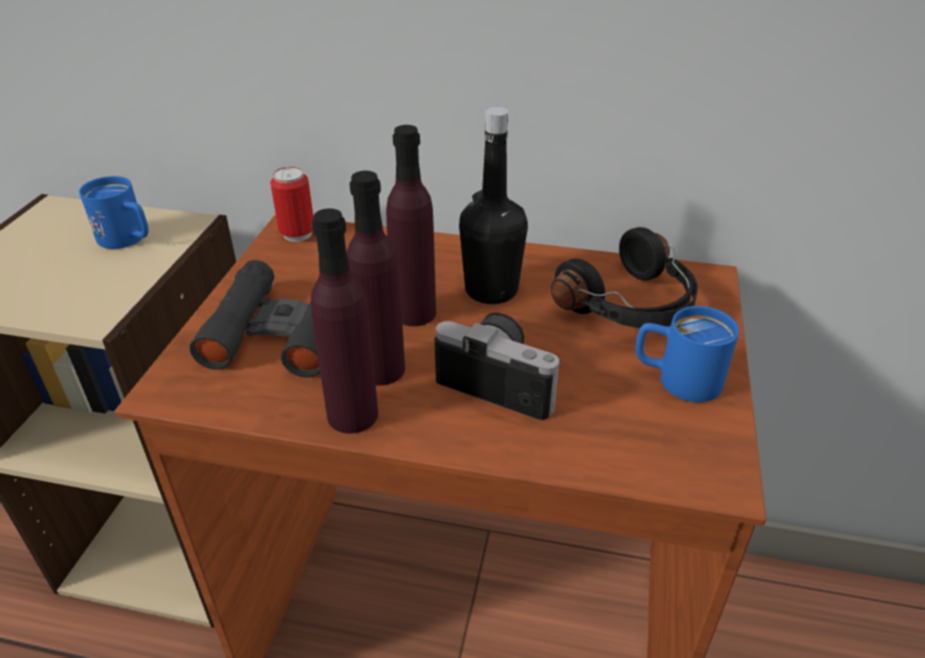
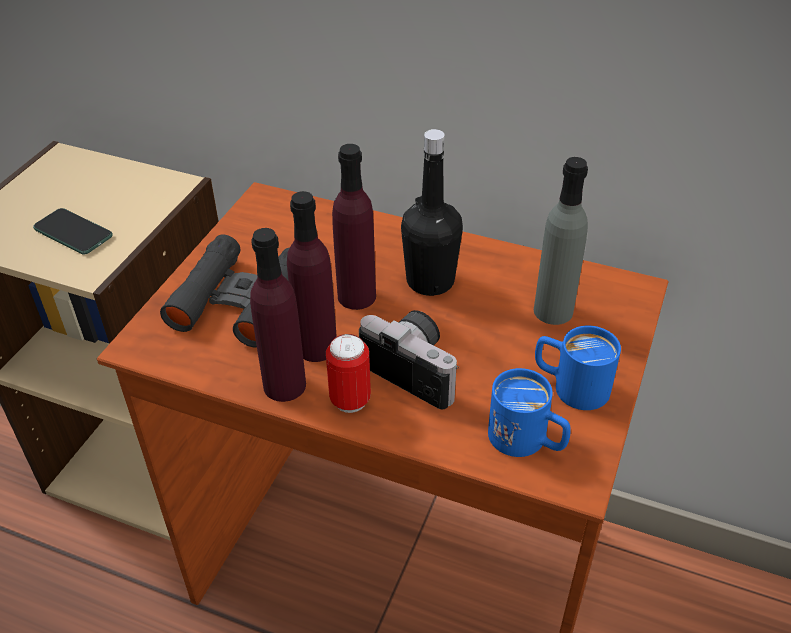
camera: 10 degrees right, 5 degrees up
blue mug [79,176,149,249] -> blue mug moved to [488,368,571,457]
can [270,167,314,242] -> can moved to [326,334,371,413]
black headphones [551,227,698,328] -> grey bottle [534,157,588,325]
none -> phone [33,208,113,255]

